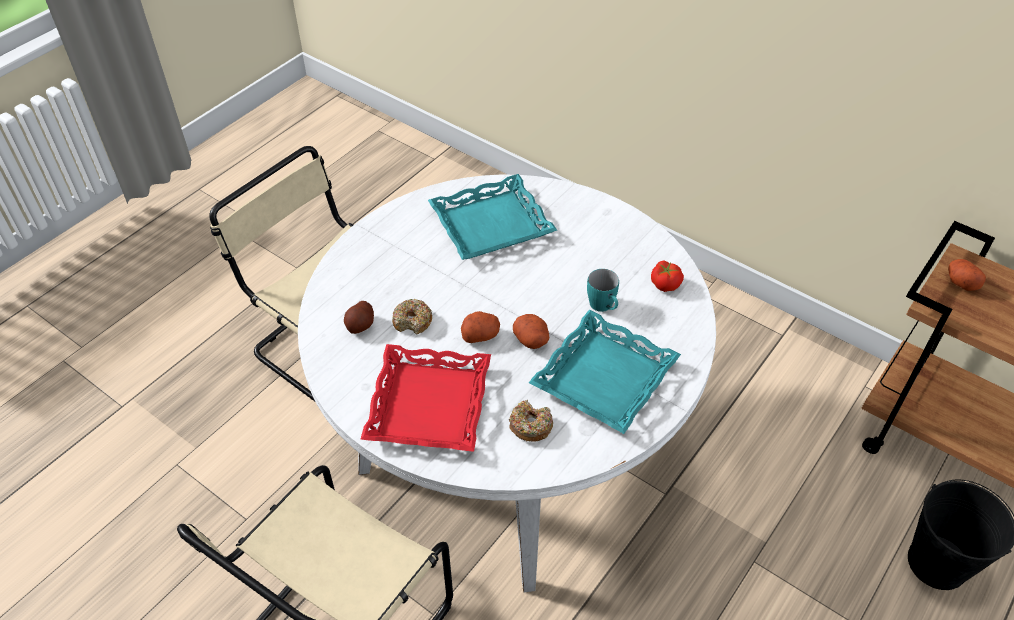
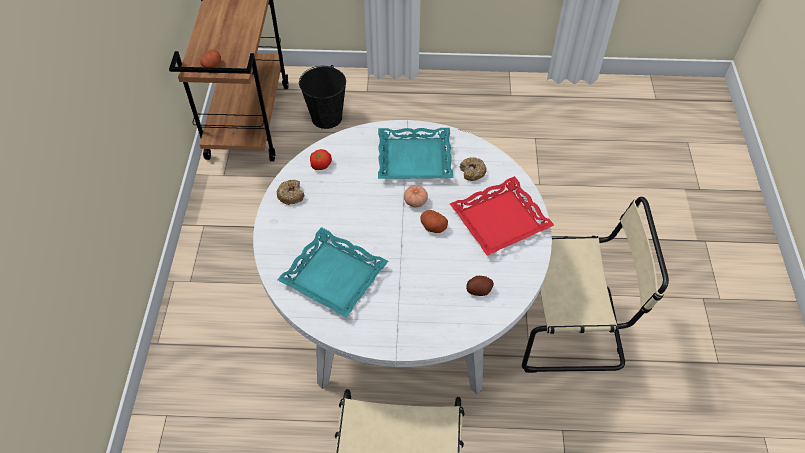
camera: 125 degrees left, 5 degrees up
donut [392,299,432,335] -> donut moved to [277,179,304,205]
potato [513,314,549,349] -> tomato [404,185,428,207]
turquoise mug [587,269,619,312] -> none

